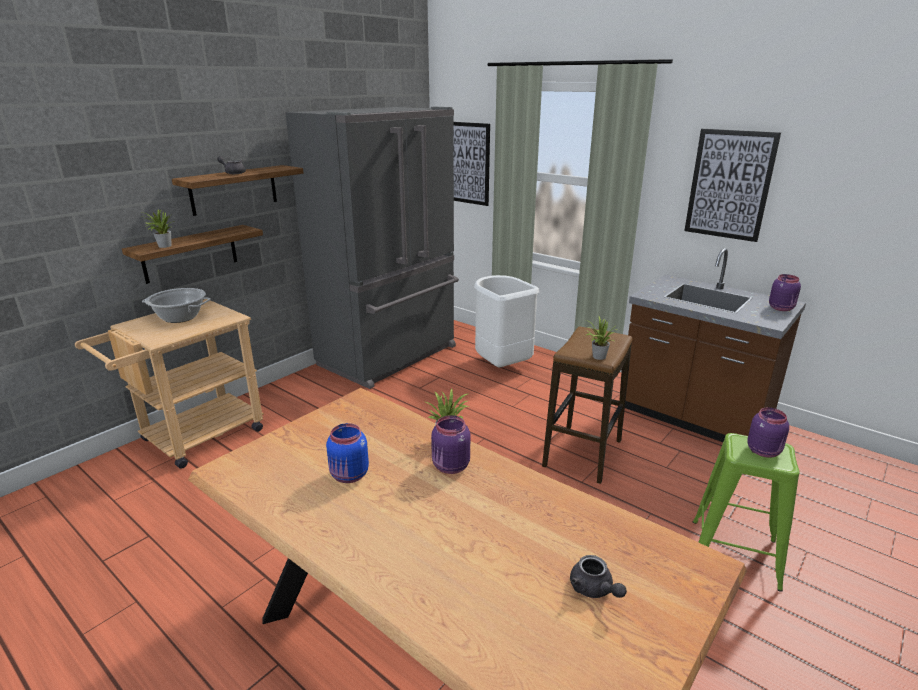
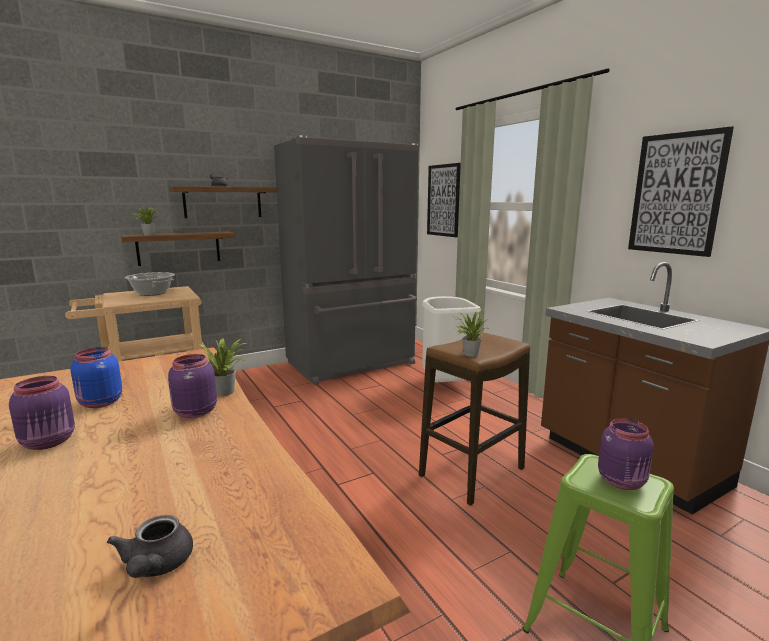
camera: 20 degrees right, 10 degrees down
purple jar [769,274,801,311] -> purple jar moved to [9,376,75,450]

